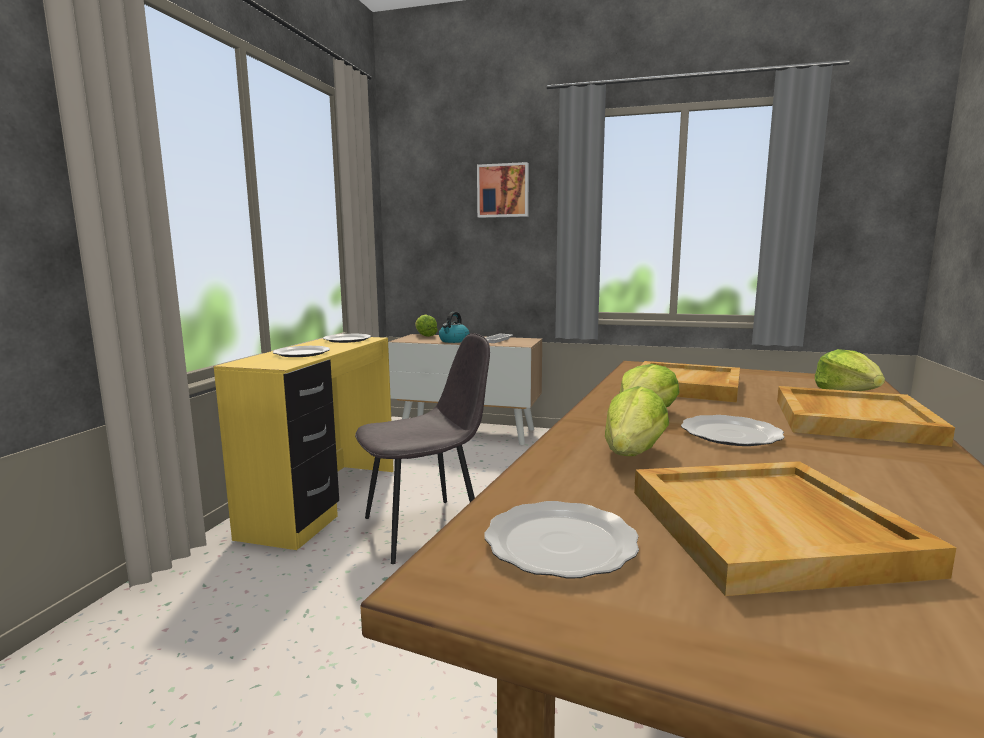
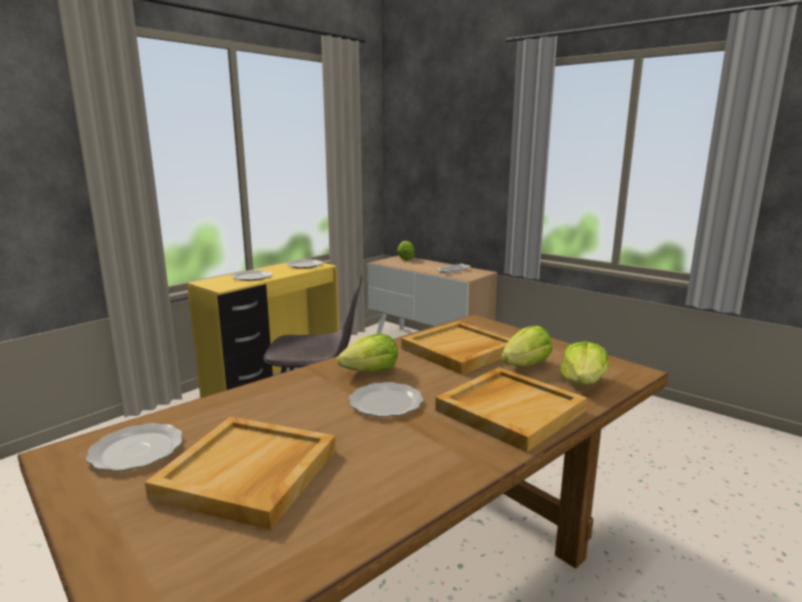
camera: 25 degrees right, 5 degrees up
kettle [439,312,470,343] -> none
picture [477,162,529,218] -> none
lettuce [605,386,669,456] -> lettuce moved to [501,325,552,367]

